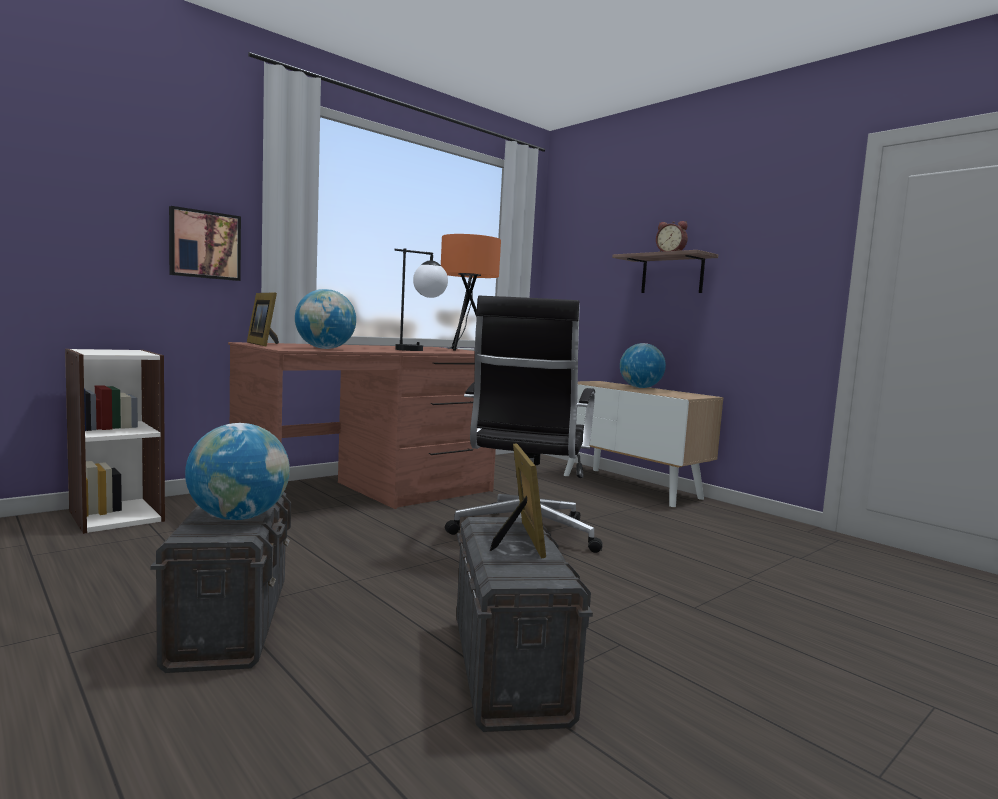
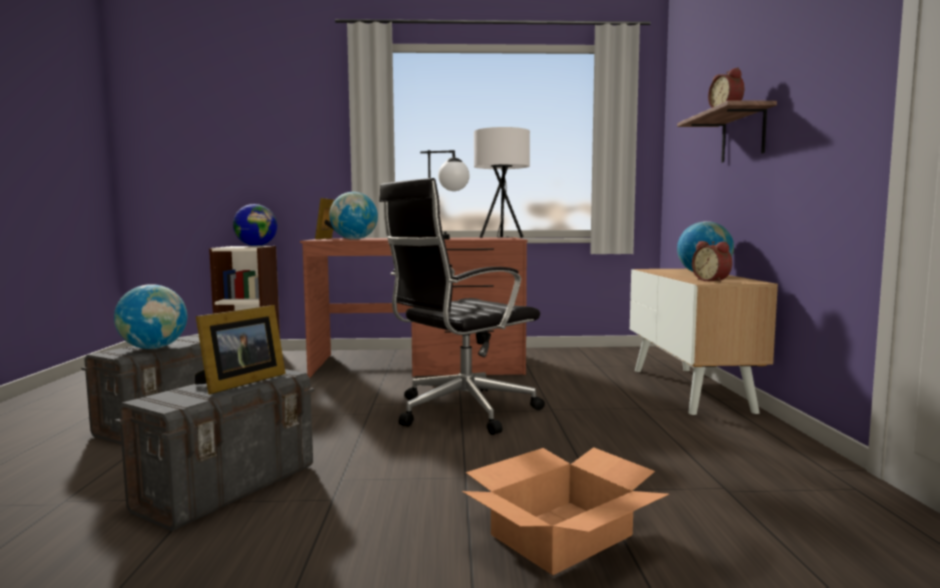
camera: 40 degrees right, 0 degrees up
picture [169,206,241,281] -> none
orange table lamp [441,234,501,351] -> white table lamp [474,127,530,238]
none -> globe [233,204,277,246]
none -> cardboard box [462,447,669,575]
none -> alarm clock [692,241,732,282]

